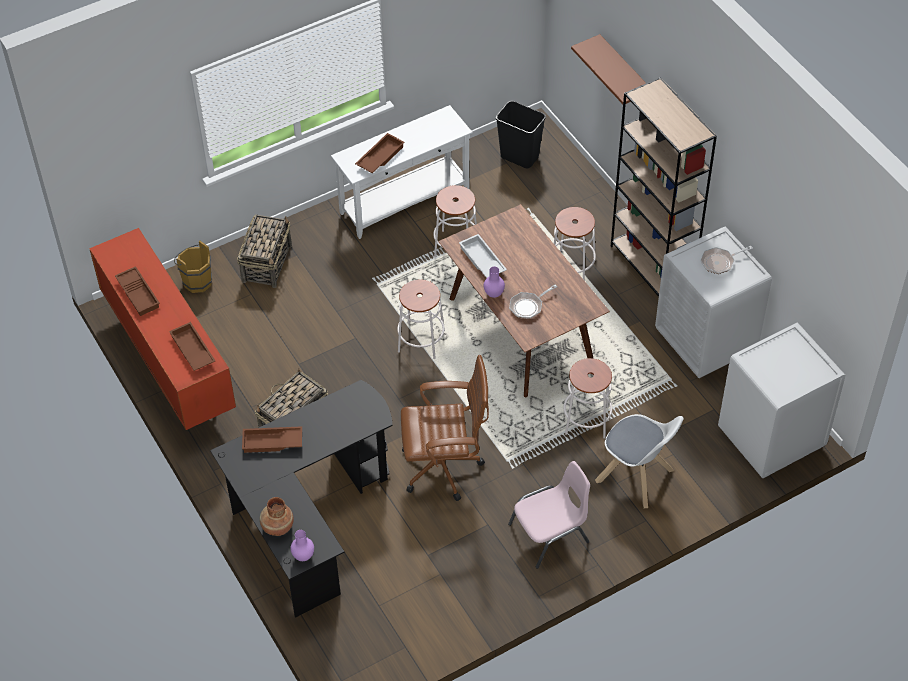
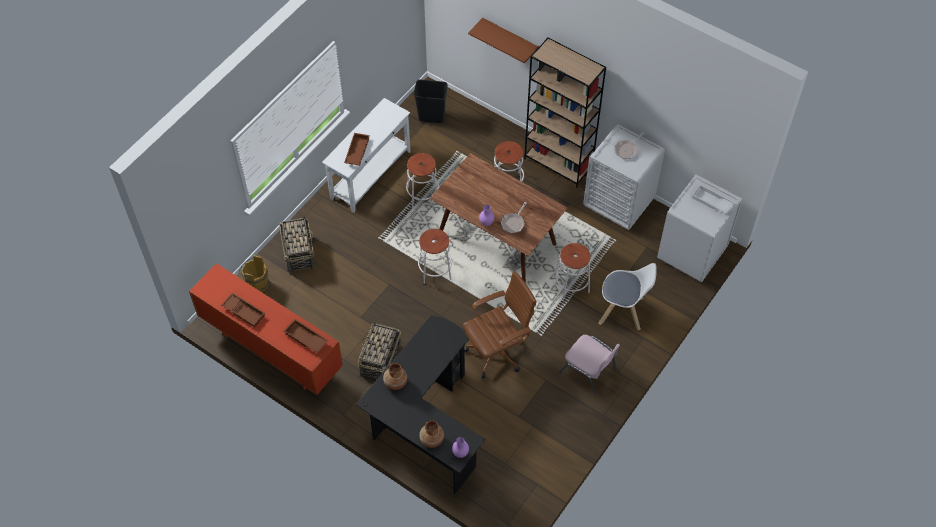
camera: 25 degrees left, 5 degrees up
brown tray [242,426,302,453] -> brown vase [383,363,407,390]
white tray [459,234,507,278] -> white tray moved to [692,184,735,214]
pink chair [508,461,590,569] -> pink chair turned 90 degrees clockwise [559,335,620,395]

